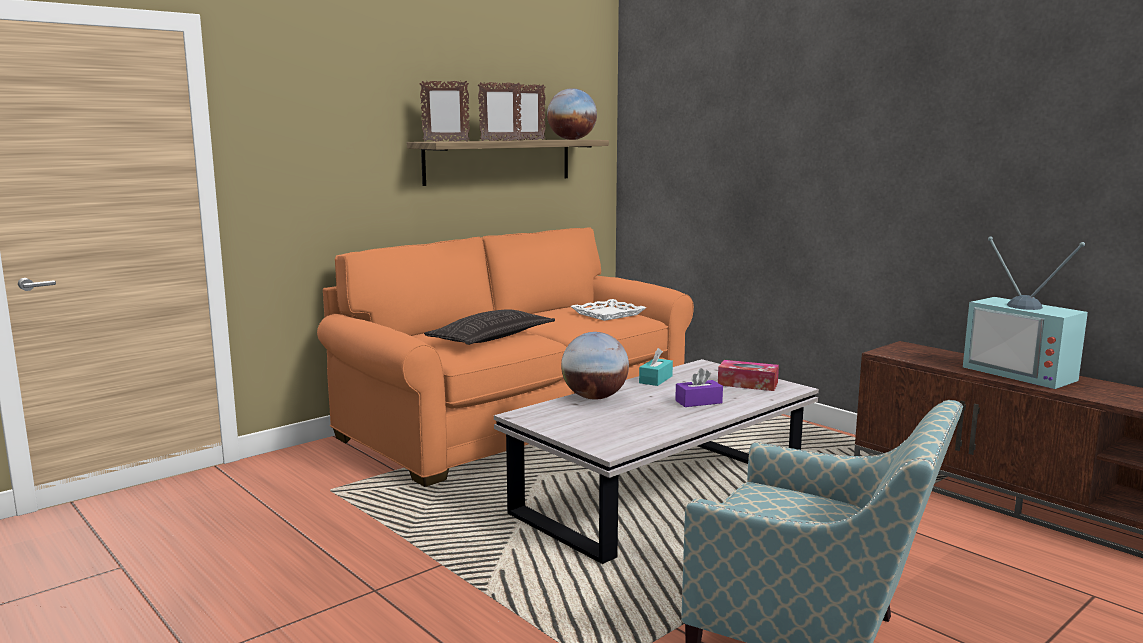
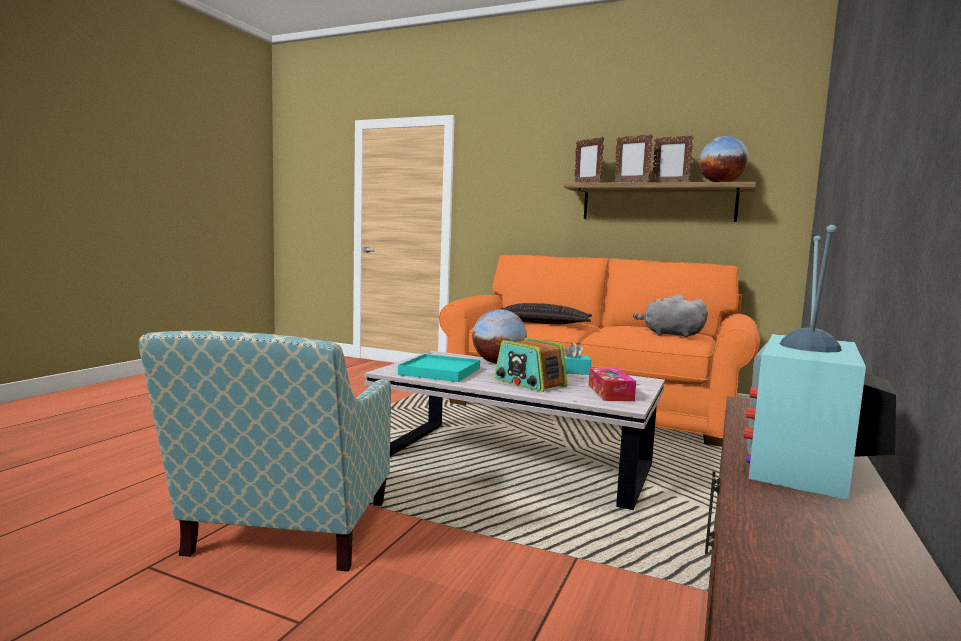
camera: 65 degrees right, 5 degrees down
white tray [570,299,646,321] -> grey plush toy [633,295,708,337]
purple tissue box [675,368,723,407] -> radio [494,337,567,392]
none -> turquoise tray [398,354,480,382]

